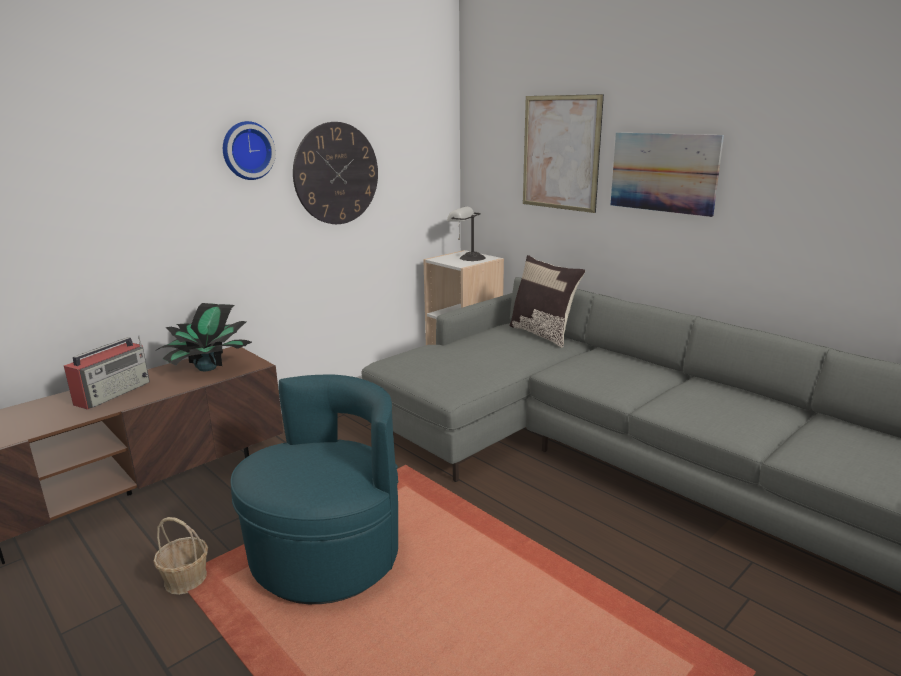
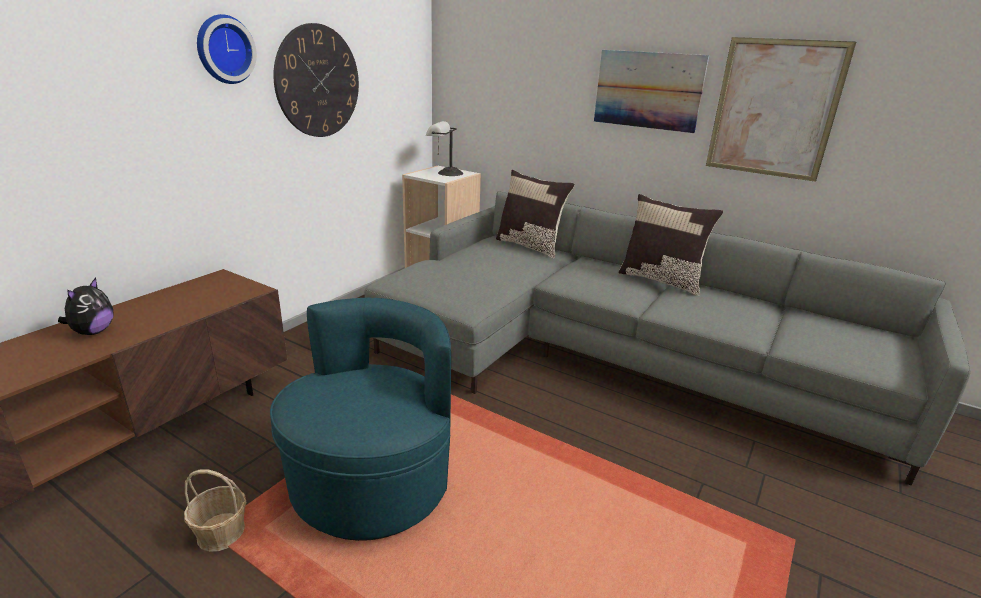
camera: 15 degrees left, 5 degrees up
radio [64,335,150,410] -> plush toy [58,278,114,335]
potted plant [157,303,252,371] -> none
picture [523,94,604,213] -> picture moved to [706,37,856,182]
none -> pillow [618,194,723,296]

